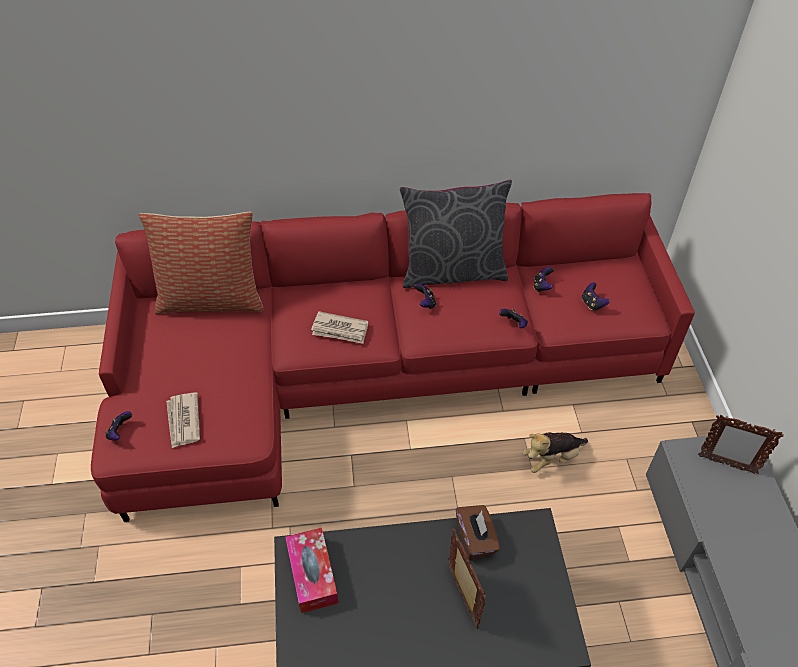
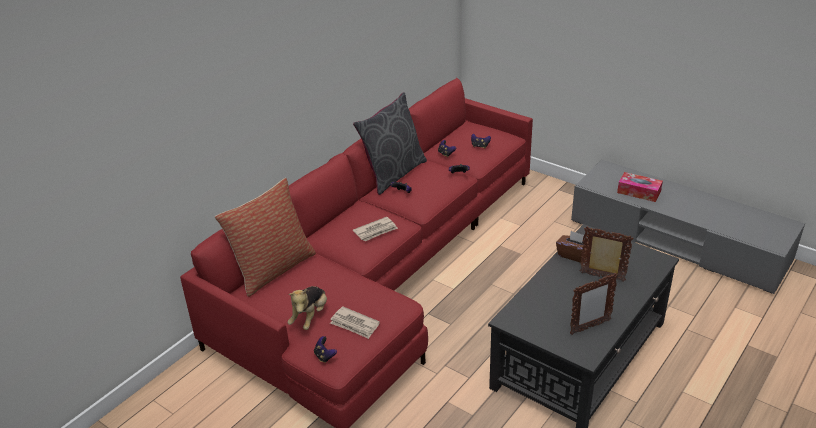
camera: 45 degrees left, 15 degrees down
tissue box [285,528,339,613] -> tissue box moved to [617,172,663,202]
plush toy [523,432,588,473] -> plush toy moved to [288,286,327,330]
picture frame [698,415,784,474] -> picture frame moved to [570,273,618,335]

